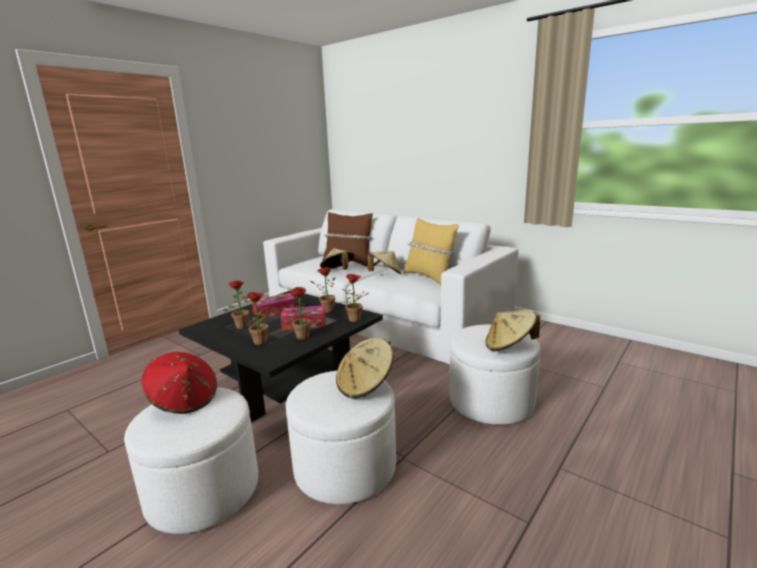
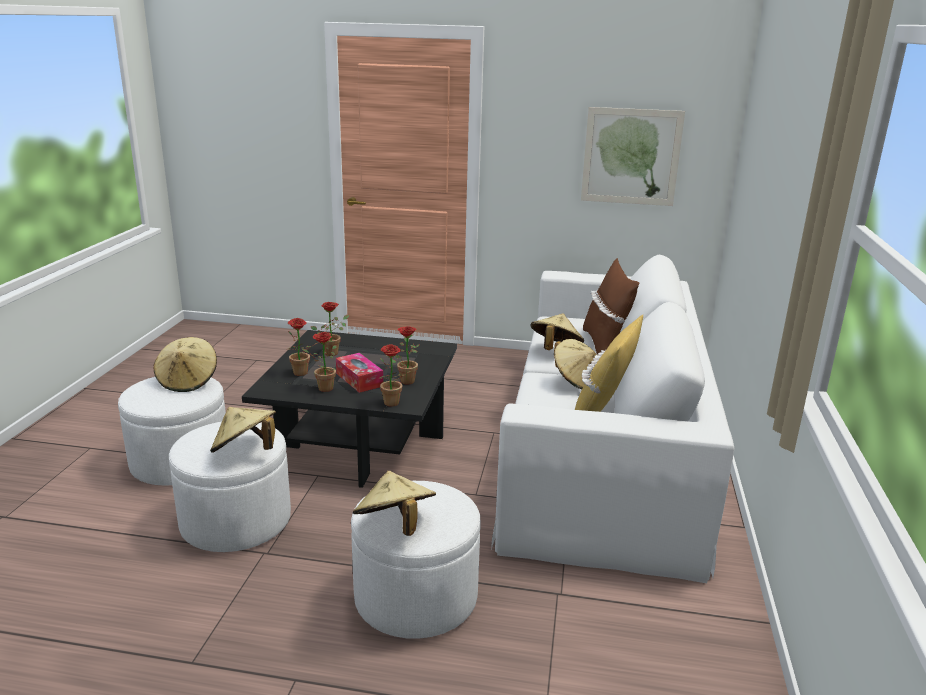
camera: 60 degrees right, 5 degrees up
red hat [142,352,217,414] -> beige hat [154,337,217,392]
tissue box [252,293,297,319] -> none
none -> picture [581,107,685,206]

